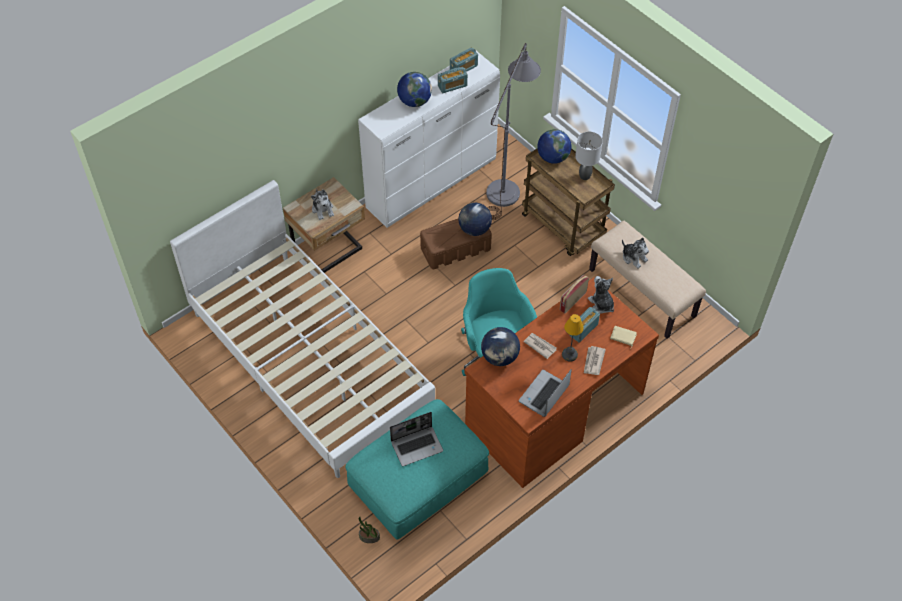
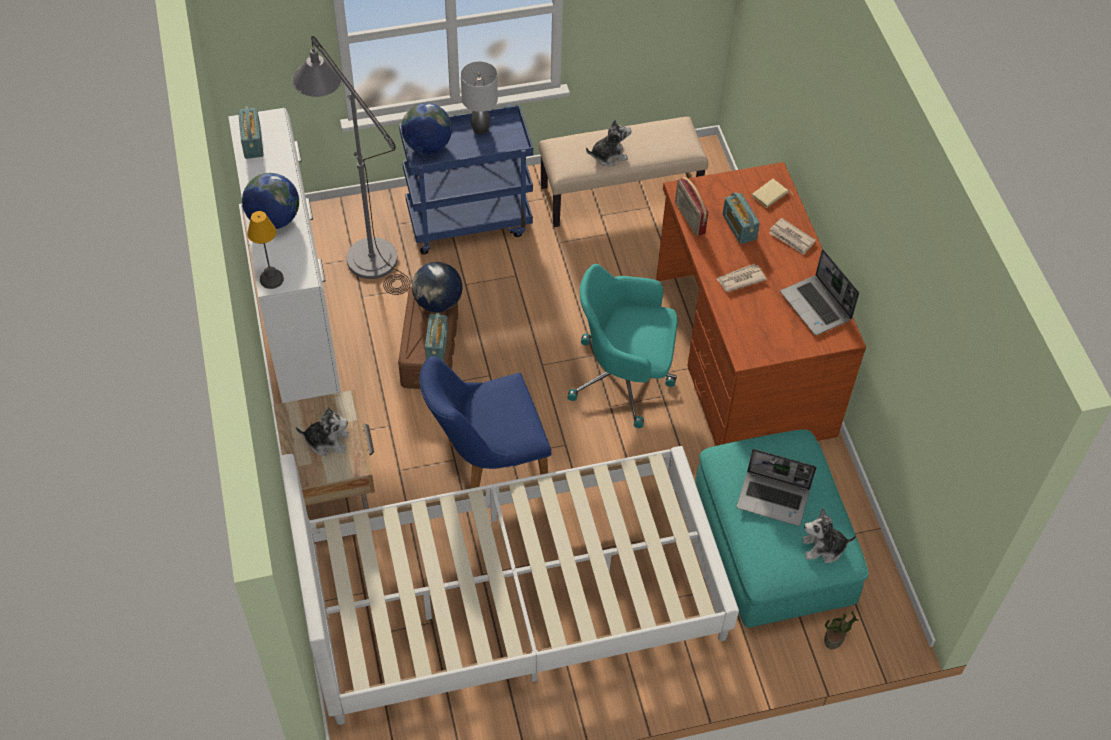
camera: 65 degrees left, 0 degrees up
laptop [390,412,443,466] -> laptop turned 105 degrees clockwise [737,449,817,526]
radio [438,67,468,93] -> radio moved to [425,313,448,362]
globe [481,327,520,366] -> none
brown cart [522,148,615,256] -> blue cart [399,104,533,255]
table lamp [562,314,584,362] -> table lamp moved to [247,211,284,289]
plush toy [588,276,614,314] -> plush toy moved to [802,508,857,563]
none -> blue chair [419,356,551,488]

